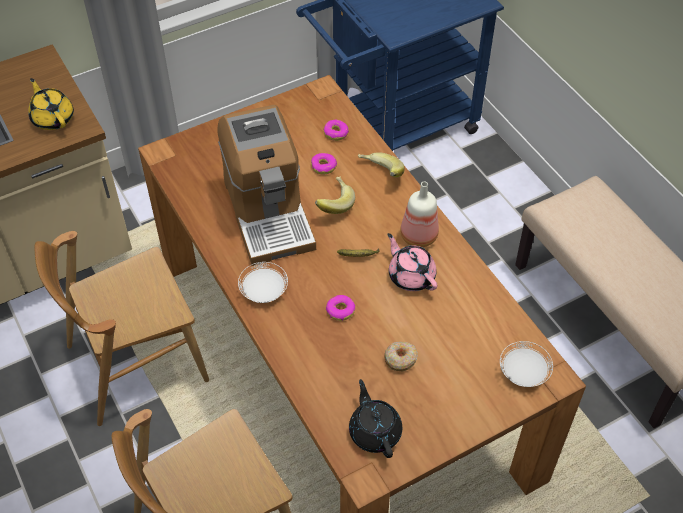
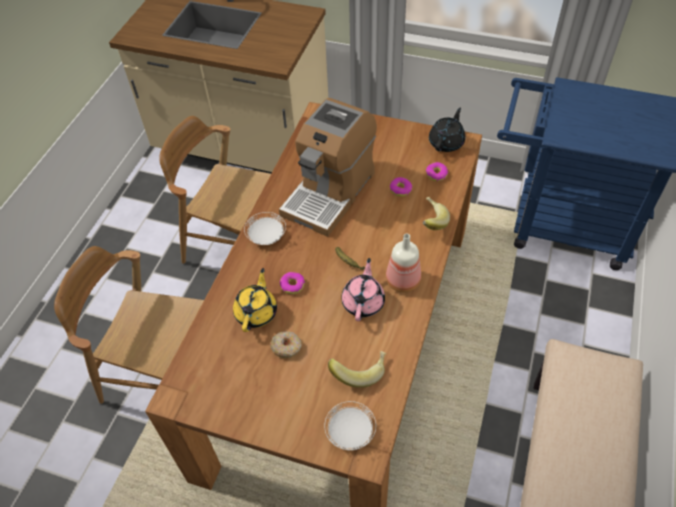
camera: 50 degrees right, 0 degrees up
yellow teapot [28,78,74,130] -> yellow teapot moved to [233,268,277,332]
banana [315,177,355,214] -> banana moved to [328,351,386,388]
black teapot [349,379,402,458] -> black teapot moved to [429,108,465,152]

